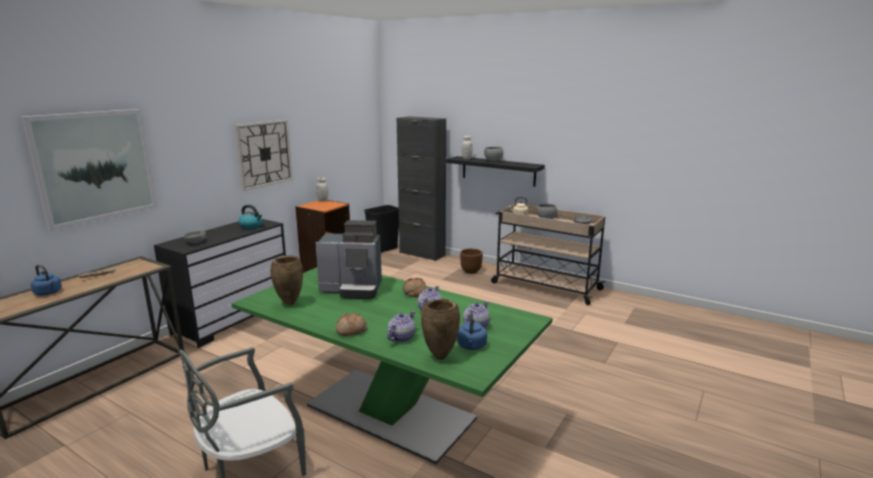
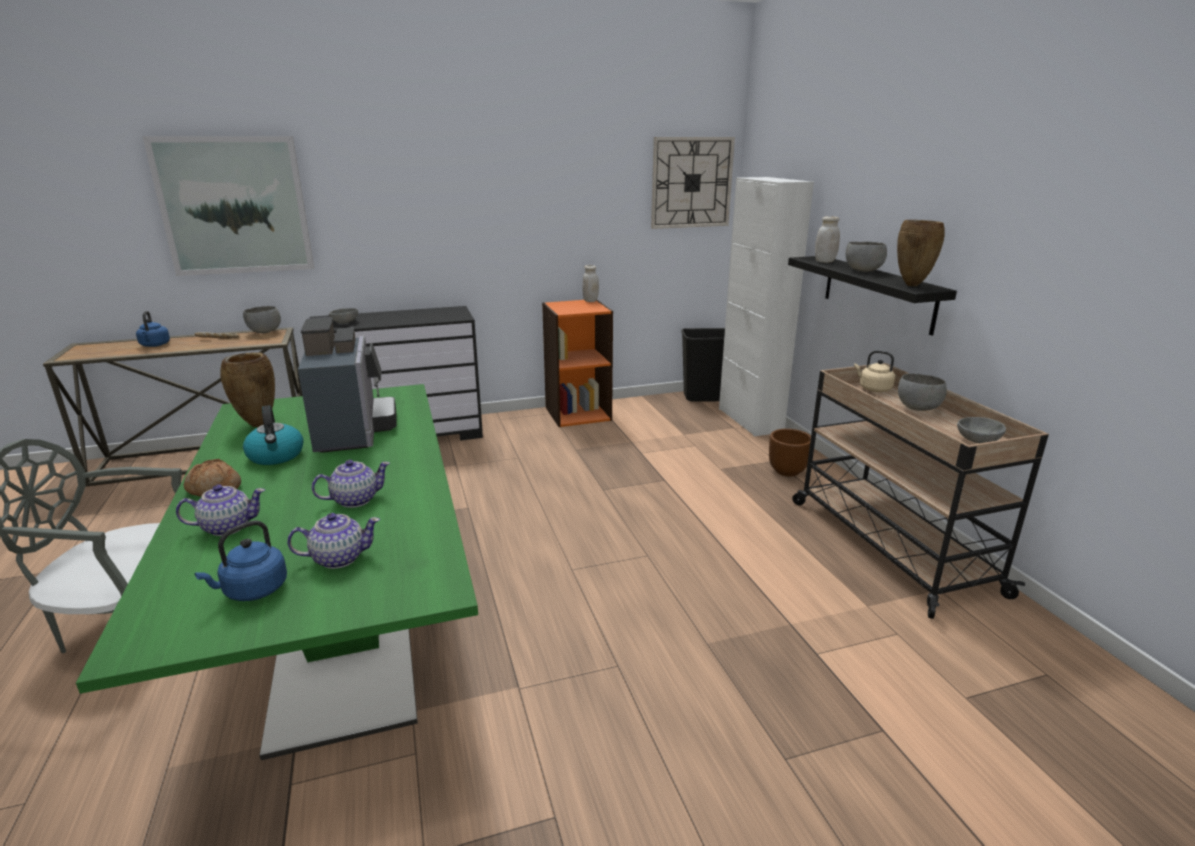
camera: 40 degrees right, 5 degrees up
wall clock [235,120,293,191] -> wall clock moved to [651,137,735,229]
kettle [238,205,263,229] -> kettle moved to [243,405,304,465]
coffee machine [315,220,382,299] -> coffee machine turned 150 degrees counterclockwise [298,317,397,453]
black cabinet [397,116,446,261] -> white cabinet [719,177,814,437]
bread [403,278,426,297] -> none
brown vase [421,299,460,360] -> brown vase moved to [897,220,945,286]
none -> grey bowl [243,306,281,333]

